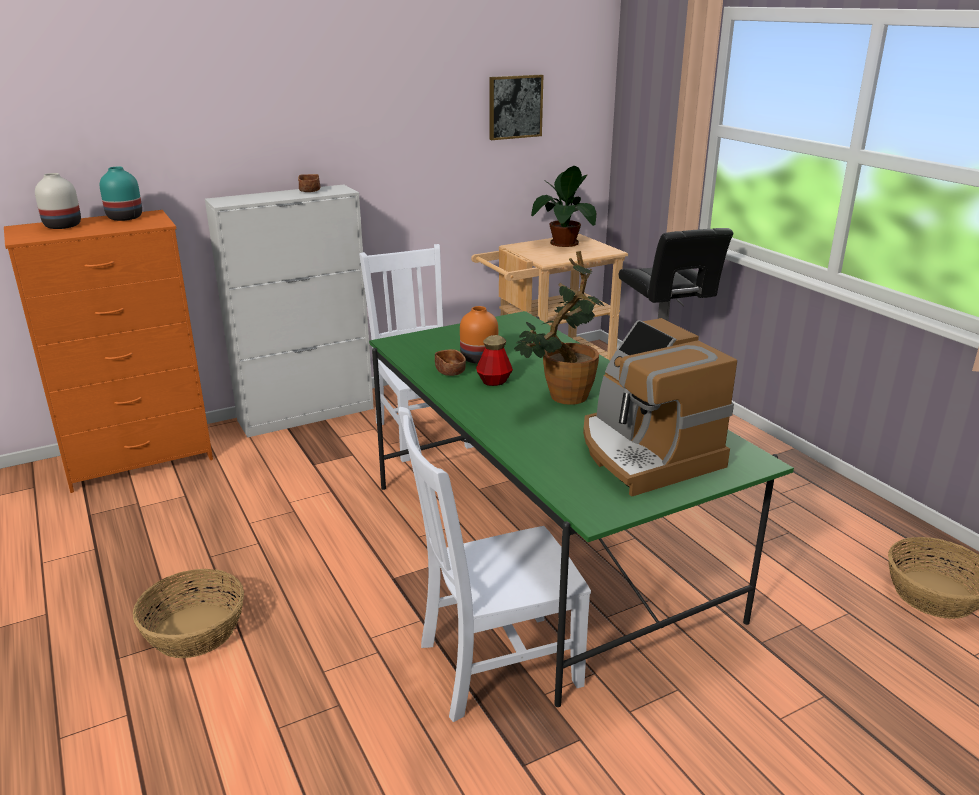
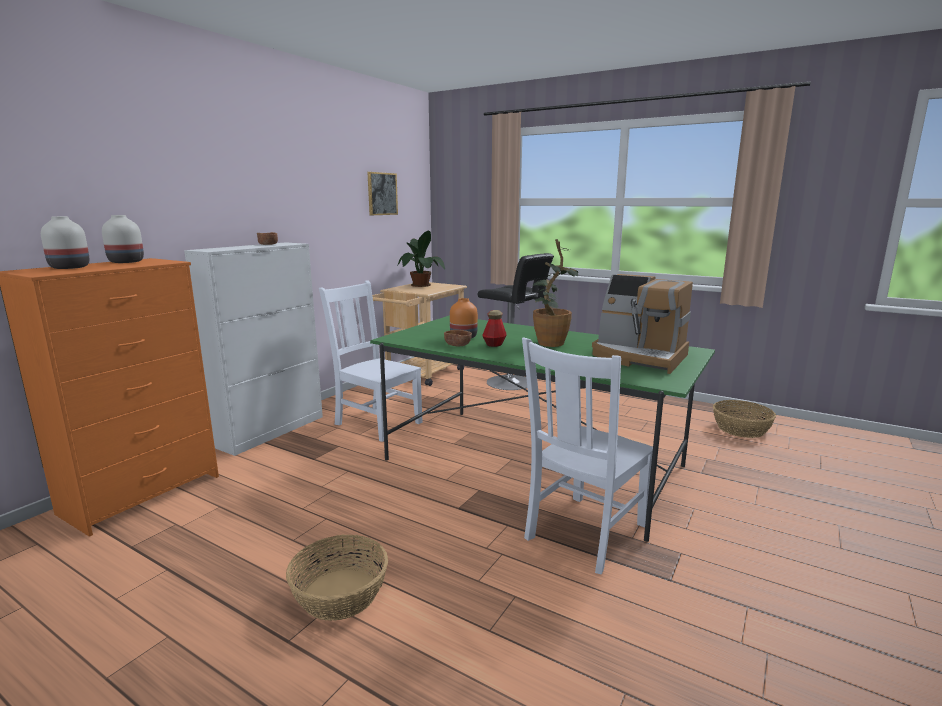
camera: 30 degrees left, 10 degrees down
turquoise vase [100,167,142,221] -> white vase [102,215,144,263]

